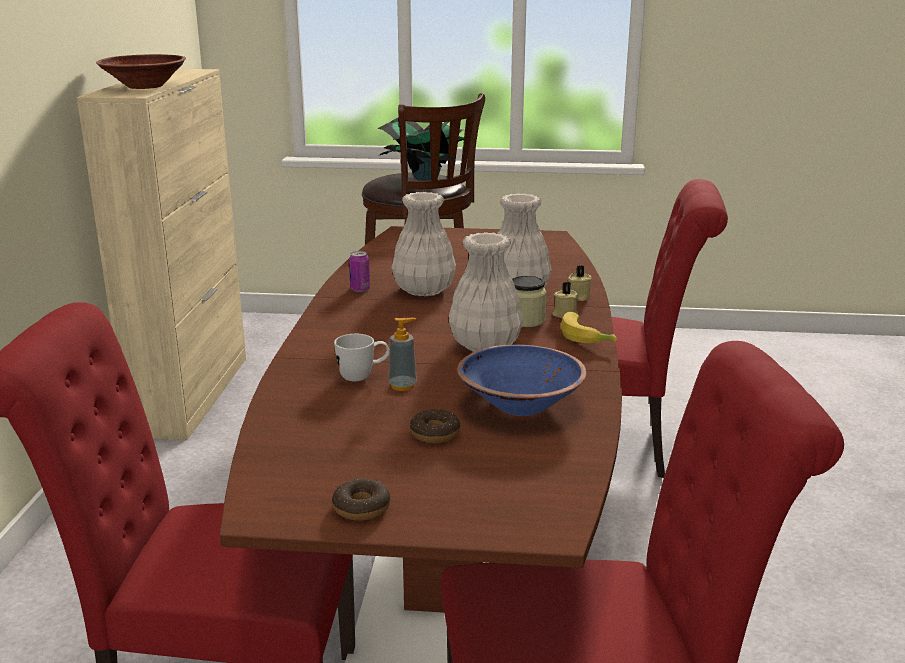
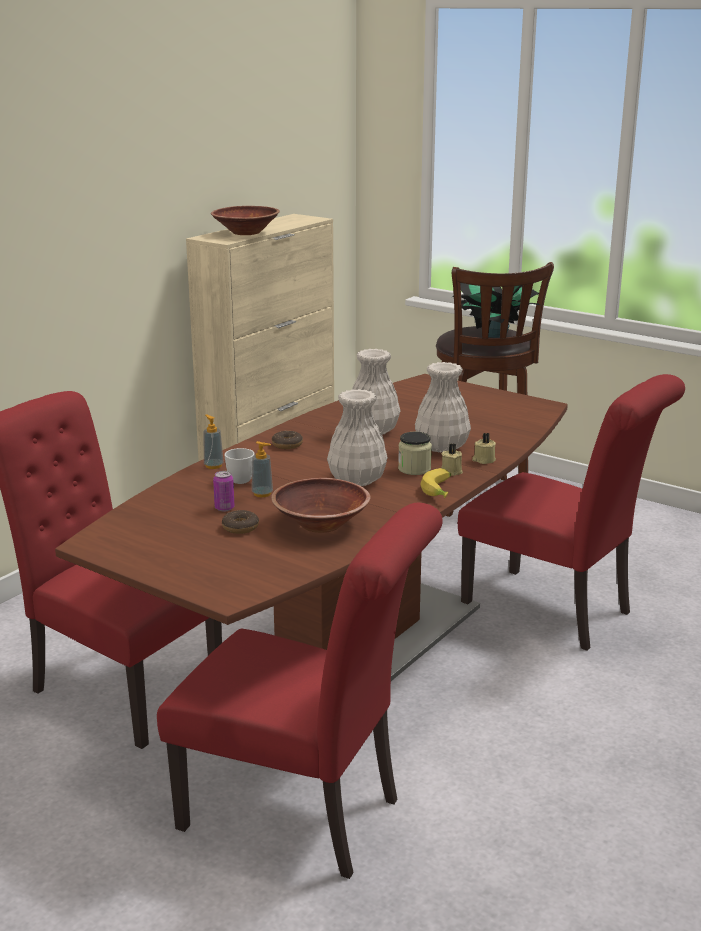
camera: 30 degrees right, 0 degrees up
donut [332,478,390,521] -> donut moved to [272,431,303,449]
can [349,251,370,292] -> can moved to [213,471,235,511]
blue bowl [457,345,587,416] -> brown bowl [271,478,371,533]
none -> soap dispenser [204,414,224,469]

